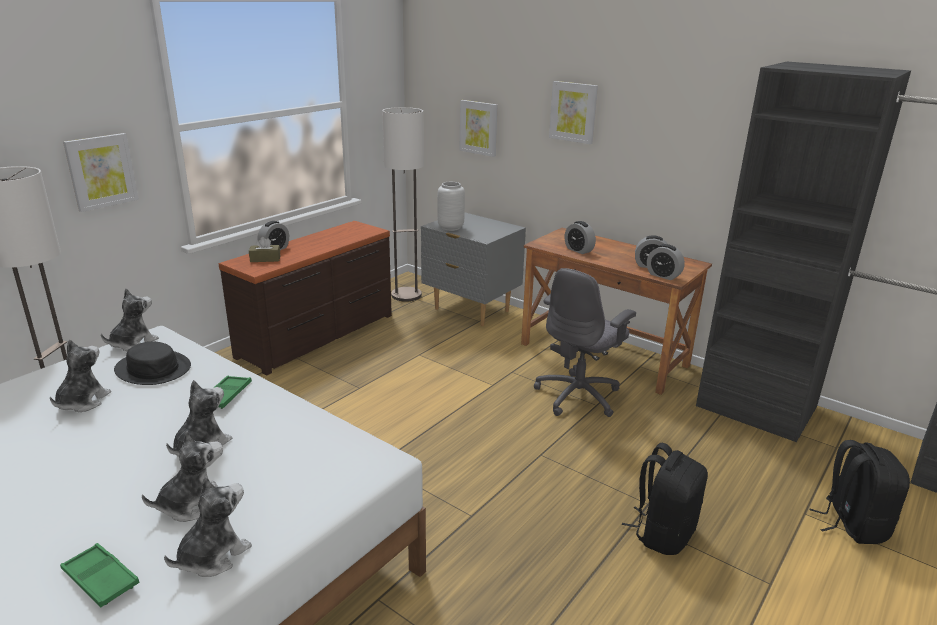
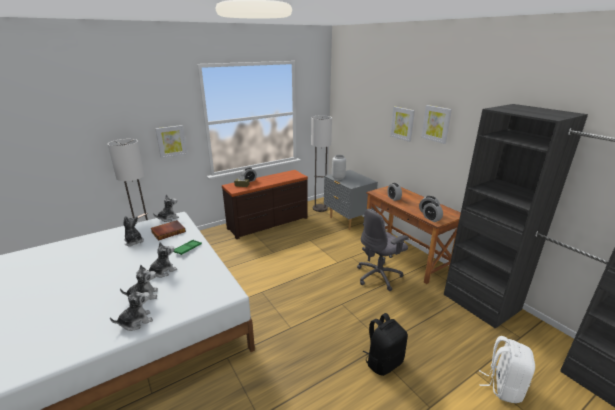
camera: 20 degrees right, 0 degrees up
plush toy [50,339,111,412] -> plush toy turned 75 degrees counterclockwise [123,216,144,246]
green tray [60,543,140,607] -> none
black hat [114,342,191,385] -> book [151,220,186,241]
picture [460,100,498,157] -> picture moved to [421,105,452,144]
black backpack [809,440,910,544] -> white backpack [479,336,535,403]

